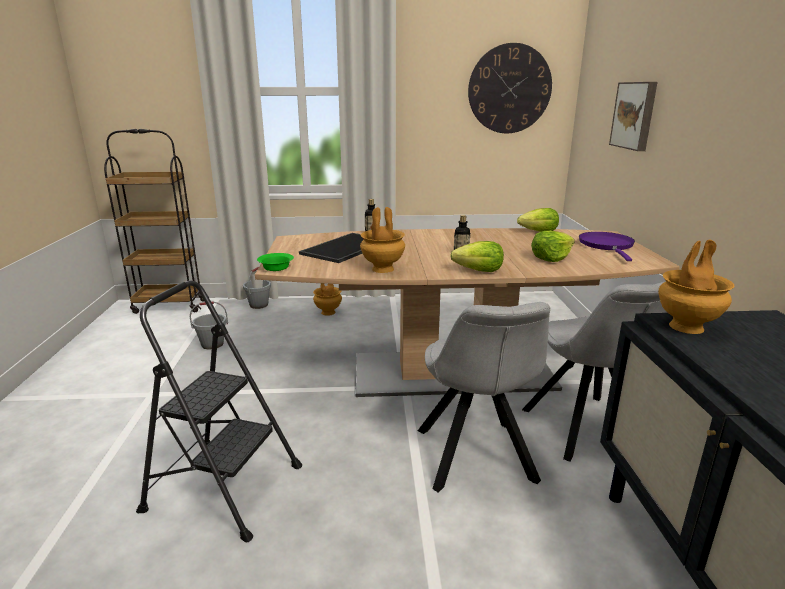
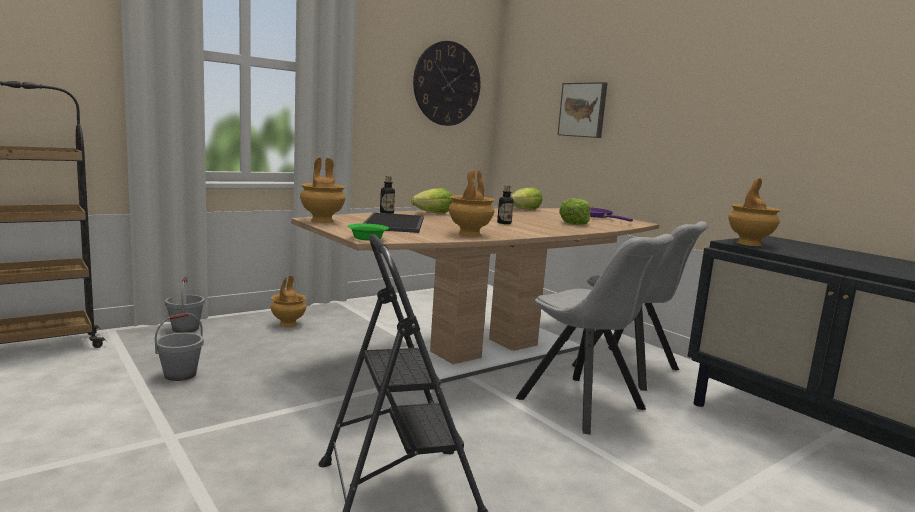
camera: 35 degrees left, 10 degrees down
lettuce [450,241,504,272] -> lettuce moved to [411,188,453,213]
none -> brown vase [300,157,346,223]

